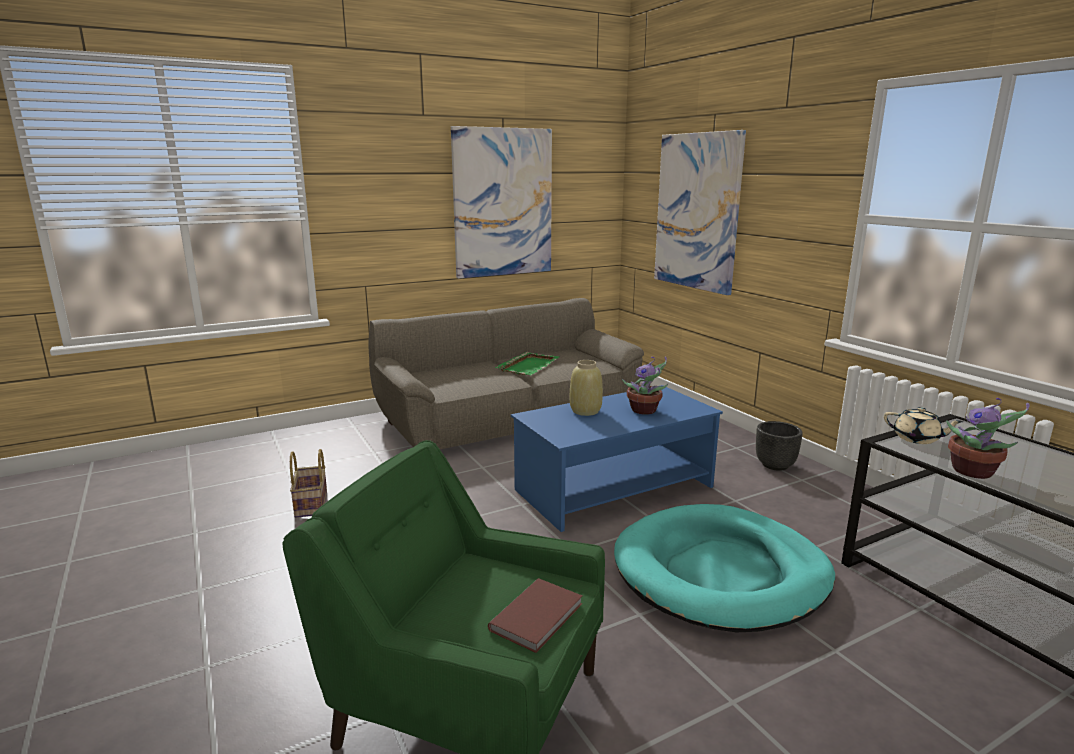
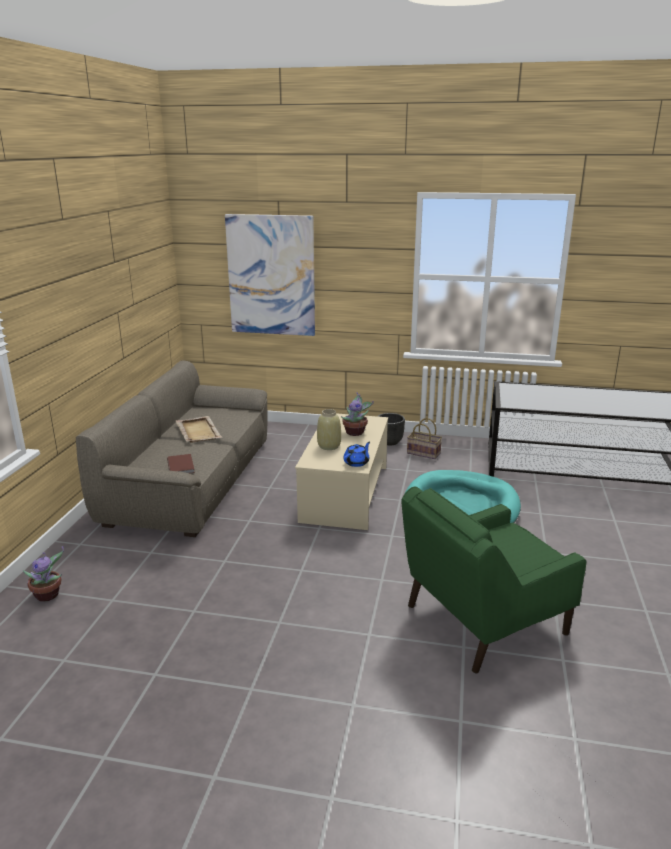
camera: 50 degrees left, 5 degrees up
basket [290,449,327,518] -> basket moved to [407,418,442,459]
picture [451,126,552,279] -> none
brown book [488,578,582,653] -> brown book moved to [167,454,195,473]
green tray [495,352,559,375] -> beige tray [176,416,222,443]
blue coffee table [511,385,723,532] -> beige coffee table [295,413,388,530]
beige teapot [884,407,963,444] -> none
potted plant [946,398,1030,479] -> potted plant moved to [23,546,64,602]
none -> blue teapot [344,442,370,467]

